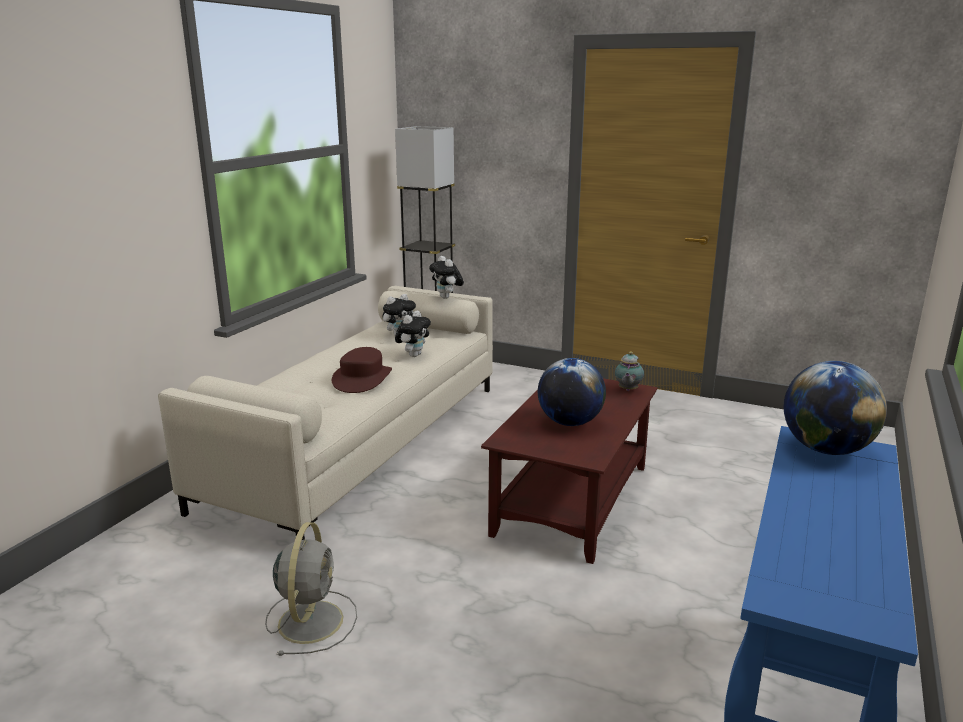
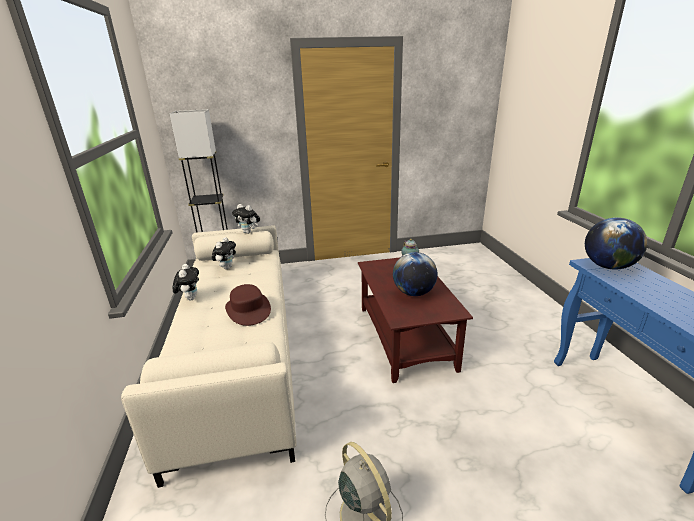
camera: 35 degrees left, 5 degrees up
plush toy [395,310,431,357] -> plush toy moved to [173,264,199,300]

